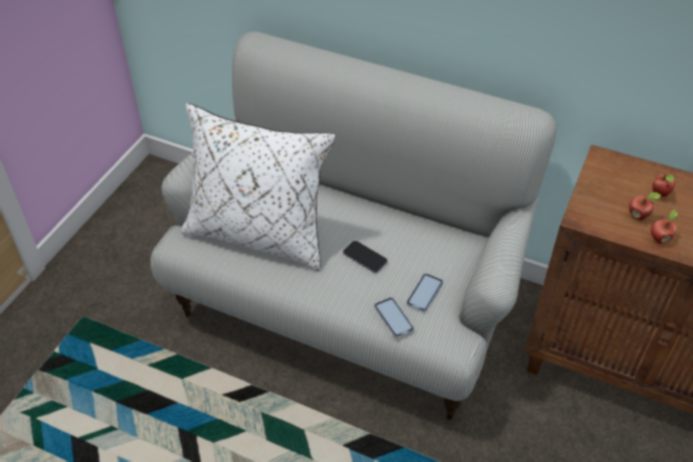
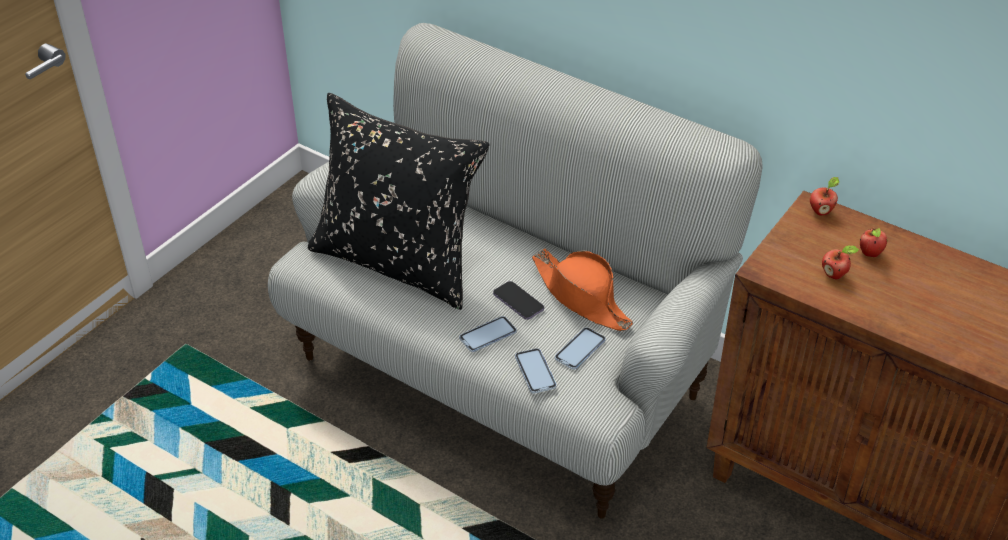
camera: 10 degrees right, 5 degrees down
white pillow [181,103,336,271] -> black pillow [308,93,490,310]
apple [651,209,678,244] -> apple moved to [810,177,839,216]
none -> phone [459,316,517,352]
none -> orange hat [532,248,633,331]

